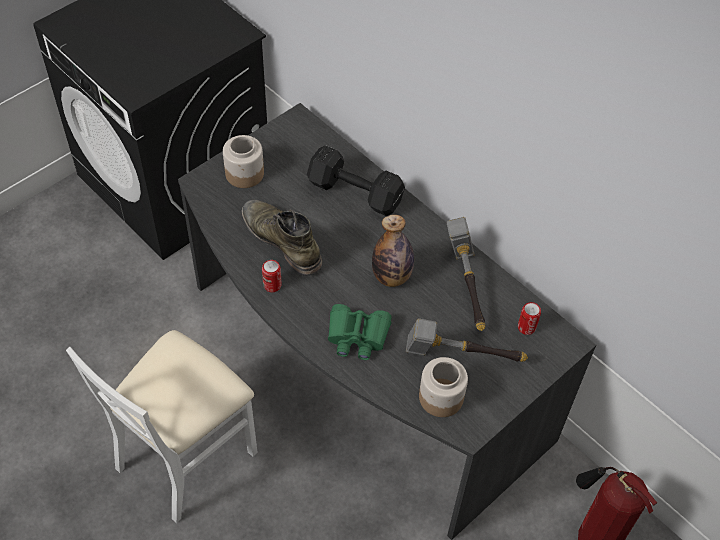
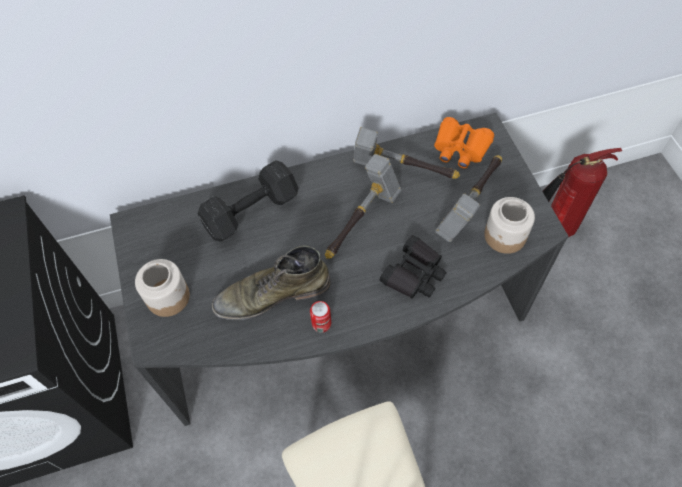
camera: 60 degrees left, 5 degrees up
green binoculars [328,304,392,360] -> black binoculars [380,235,447,298]
bottle [372,215,414,287] -> hammer [325,154,402,259]
can [518,302,541,335] -> orange binoculars [434,117,494,168]

